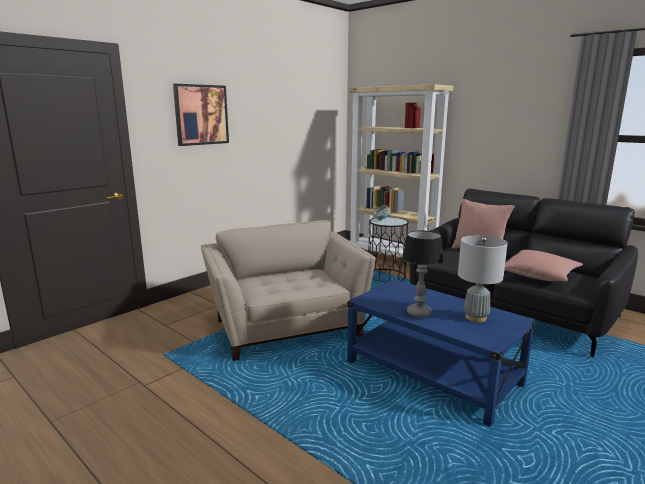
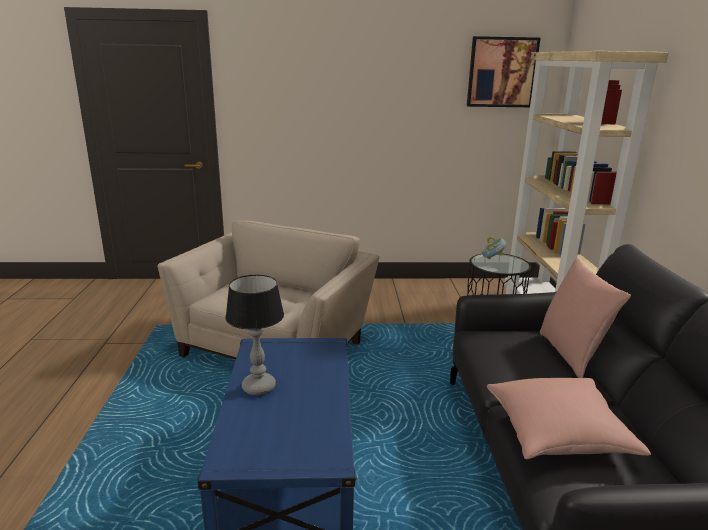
camera: 45 degrees right, 5 degrees up
picture [173,84,229,146] -> picture moved to [467,36,540,107]
grey table lamp [458,235,508,322] -> none

